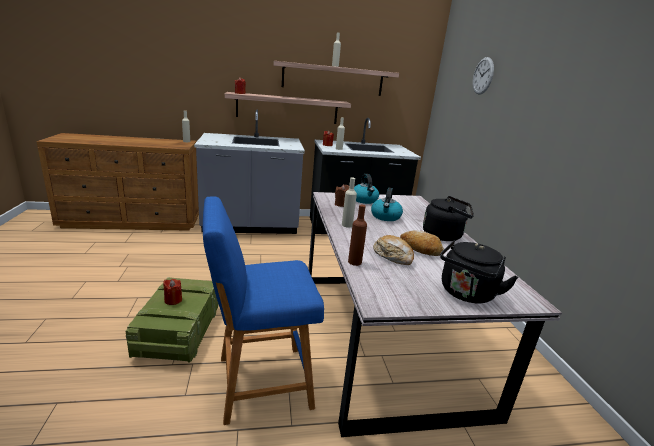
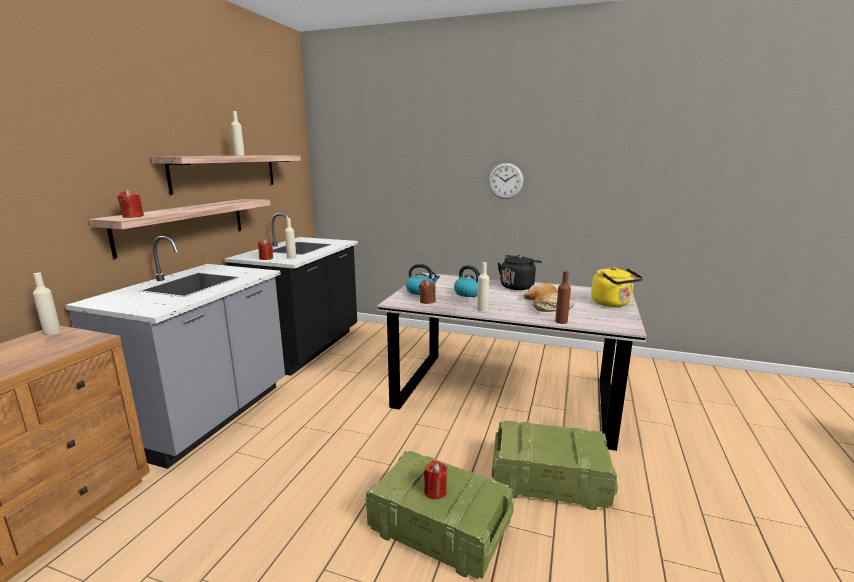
camera: 60 degrees left, 5 degrees down
blue stool [203,196,324,425] -> crate [492,420,618,510]
black kettle [440,240,519,303] -> yellow kettle [591,267,643,307]
wall clock [473,57,494,95] -> wall clock moved to [488,163,524,199]

